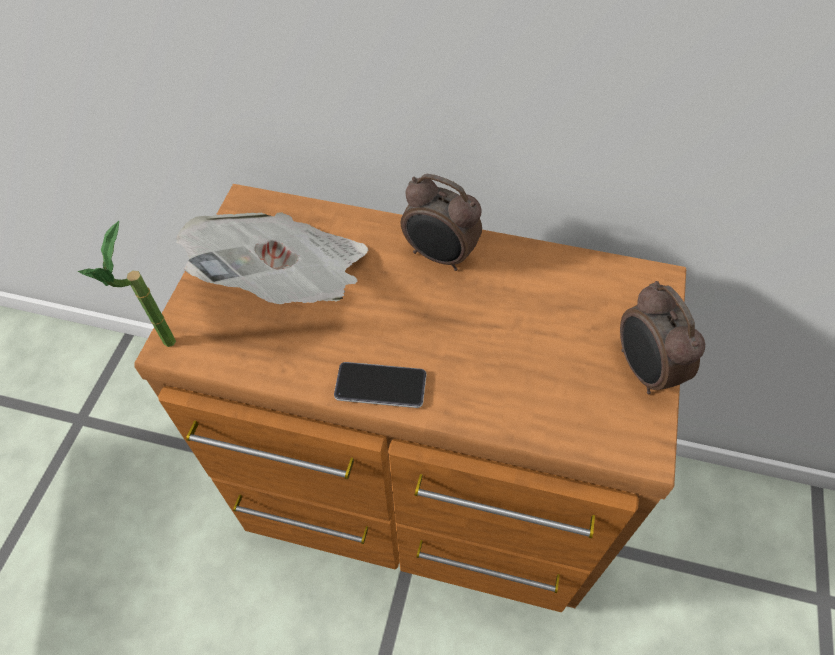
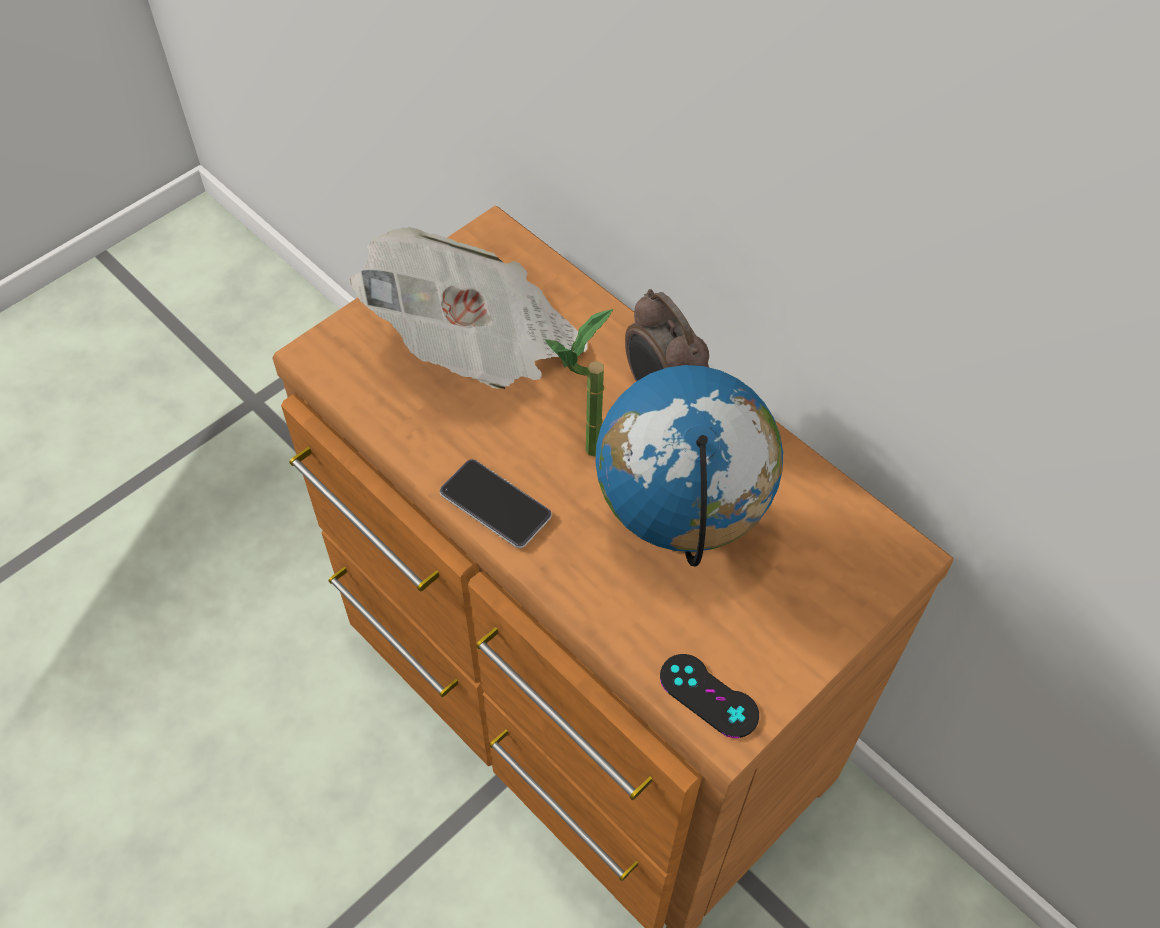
camera: 30 degrees right, 0 degrees up
potted plant [78,221,176,347] -> potted plant moved to [545,309,613,456]
alarm clock [620,281,705,394] -> none
none -> globe [595,365,783,567]
none -> black game controller [660,654,759,738]

